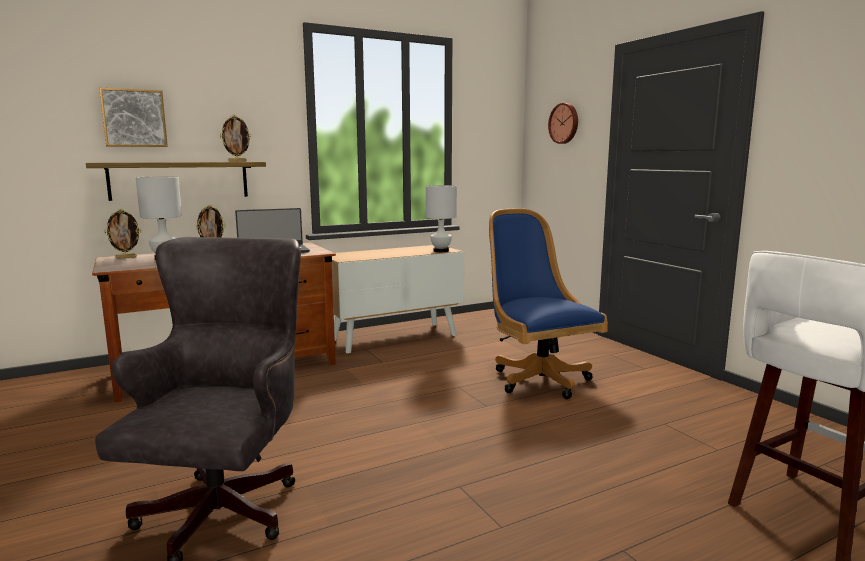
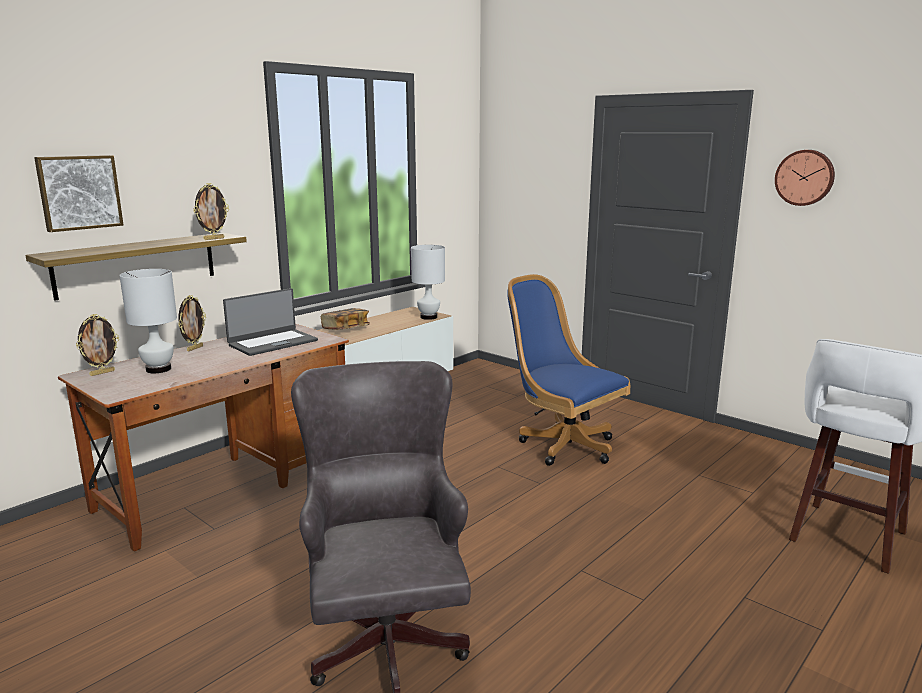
camera: 20 degrees left, 5 degrees up
wall clock [548,103,578,144] -> wall clock moved to [775,150,835,206]
none -> book [321,308,370,330]

